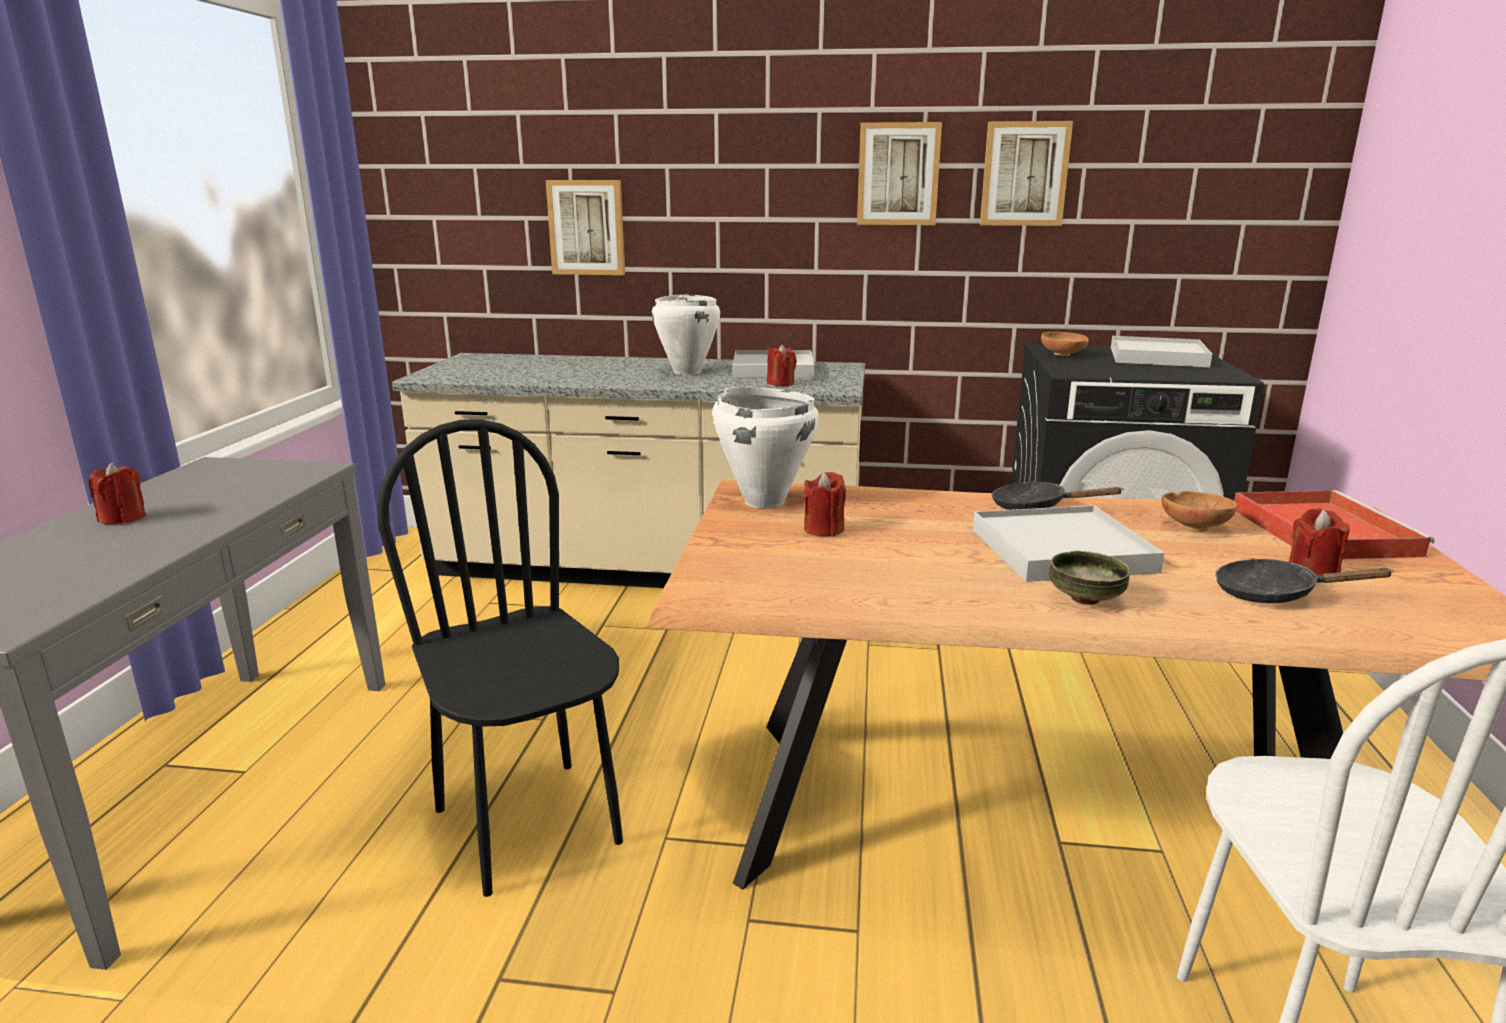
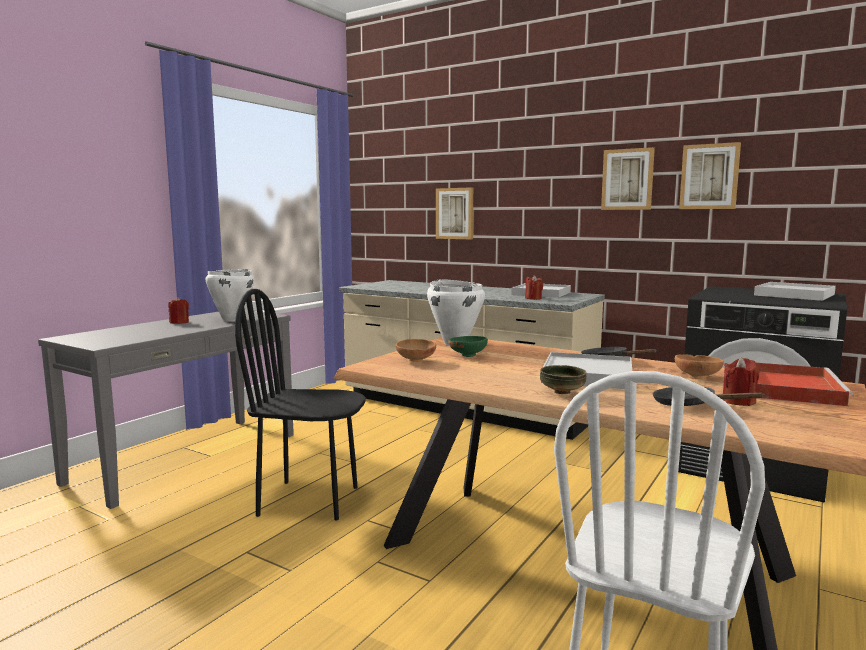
camera: 25 degrees right, 10 degrees down
black chair [377,419,623,897] -> black chair turned 75 degrees counterclockwise [235,289,366,520]
white cooking pot [652,294,720,375] -> white cooking pot moved to [205,269,254,322]
red candle [804,472,846,536] -> green bowl [448,336,488,357]
brown bowl [1041,332,1089,356] -> brown bowl moved to [396,339,436,362]

